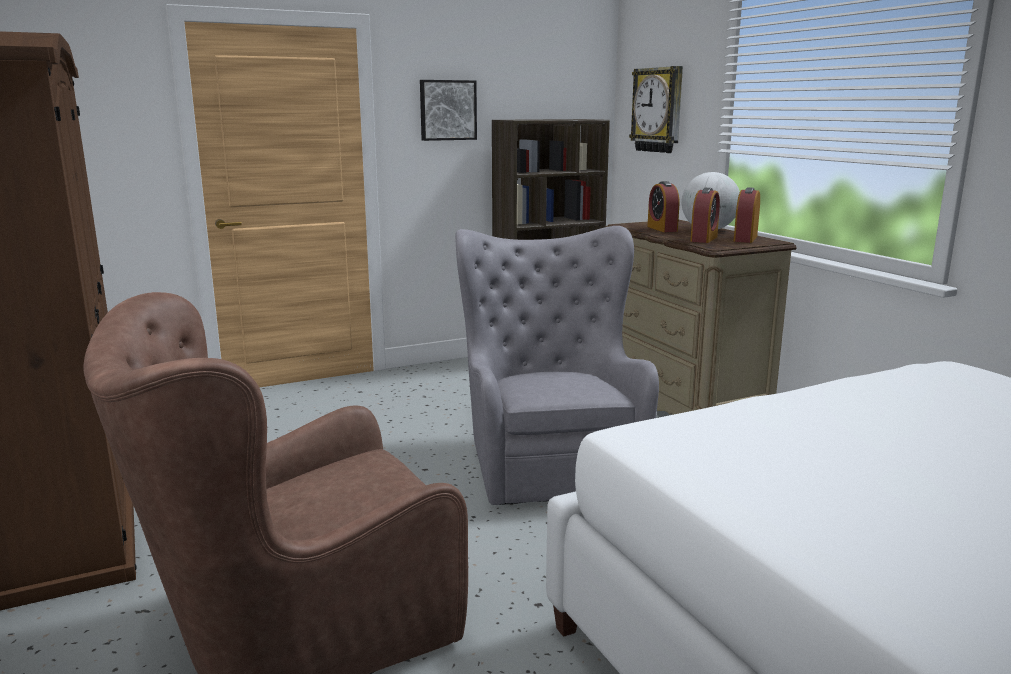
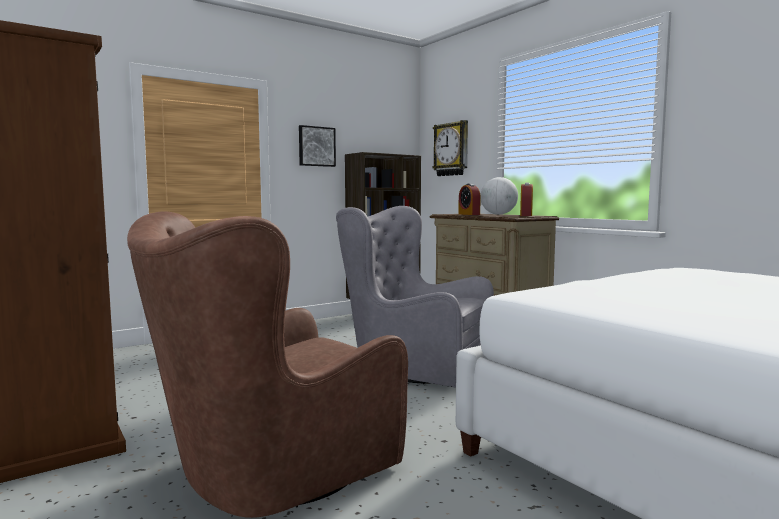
camera: 10 degrees left, 10 degrees down
grey armchair [455,226,659,505] -> grey armchair turned 45 degrees counterclockwise [336,206,494,388]
alarm clock [690,188,720,243] -> none

